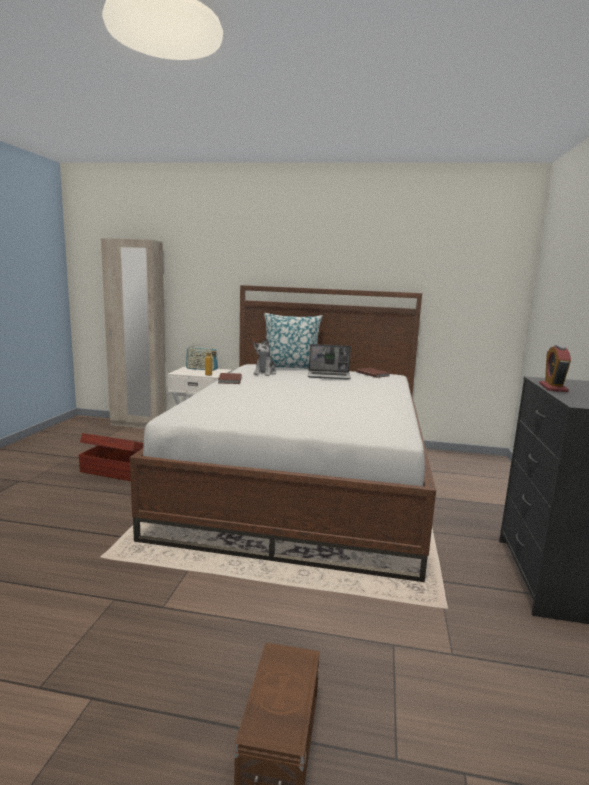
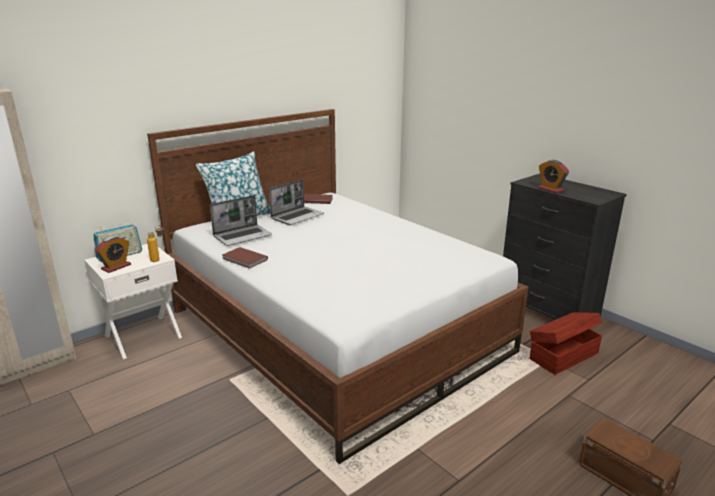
camera: 50 degrees left, 10 degrees up
brown storage box [79,433,144,481] -> brown storage box moved to [529,312,602,375]
plush toy [253,338,276,376] -> laptop [210,195,272,246]
none -> alarm clock [95,236,131,273]

